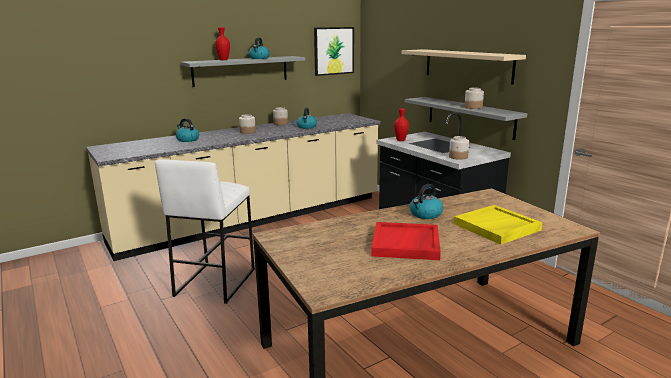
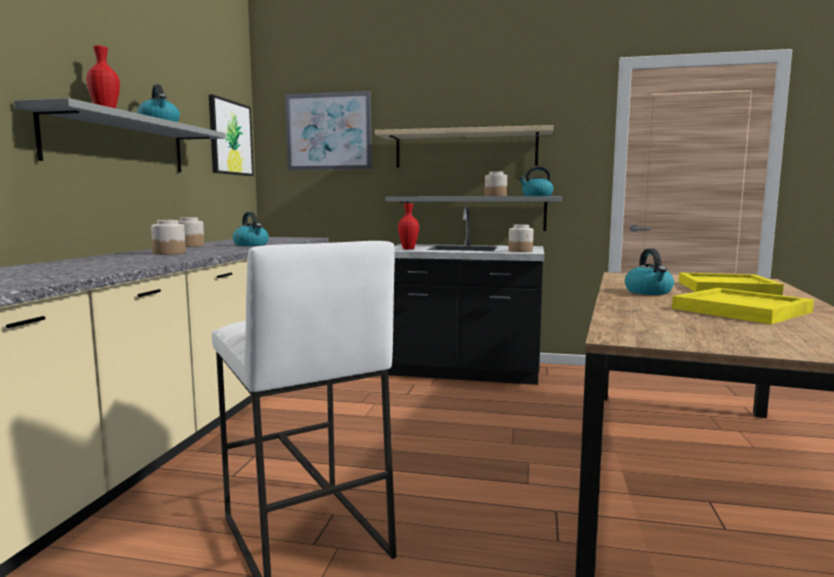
camera: 45 degrees left, 10 degrees down
kettle [176,118,199,142] -> kettle moved to [519,166,554,196]
red tray [371,222,441,260] -> yellow tray [672,288,814,324]
none -> picture [285,91,372,170]

